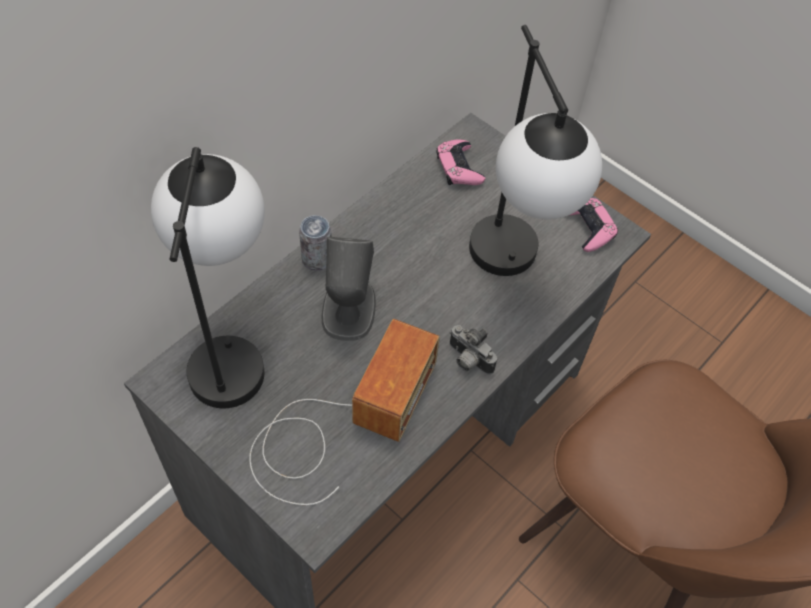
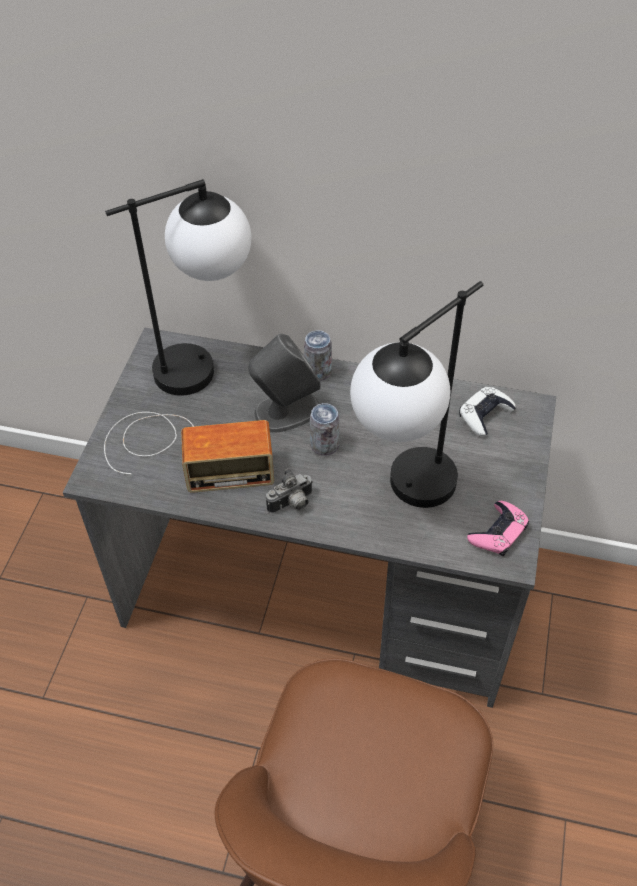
camera: 65 degrees right, 5 degrees down
pink game controller [436,140,486,185] -> white game controller [459,387,516,437]
camera [449,325,497,375] -> camera turned 135 degrees counterclockwise [266,468,313,513]
none -> can [310,403,339,456]

